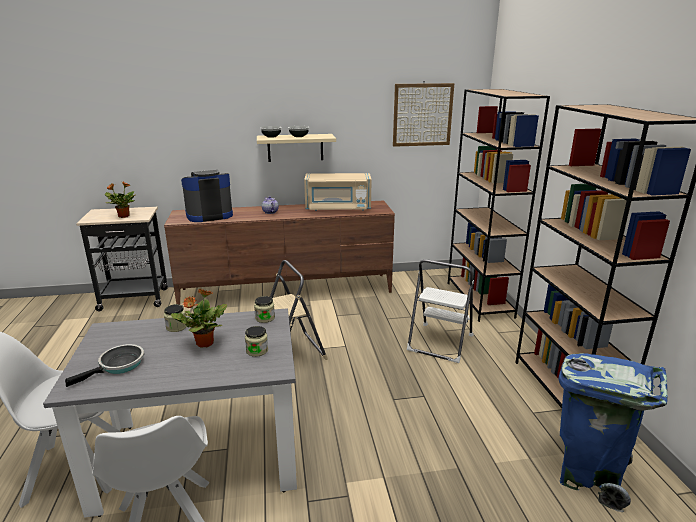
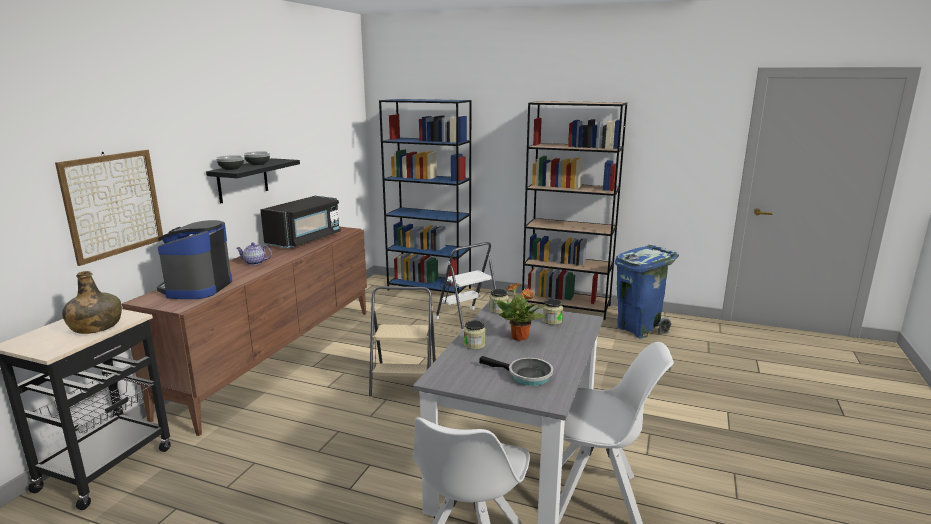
camera: 60 degrees left, 5 degrees down
frying pan [65,344,144,387] -> frying pan turned 135 degrees clockwise [479,356,553,386]
potted plant [105,181,135,218] -> green bottle [62,271,122,334]
beige shelf [257,134,336,162] -> black shelf [206,158,300,204]
beige microwave [304,173,372,211] -> black microwave [260,196,341,248]
picture [393,81,454,147] -> picture moved to [55,150,163,266]
beige bookcase [448,89,550,322] -> blue bookcase [379,99,471,294]

